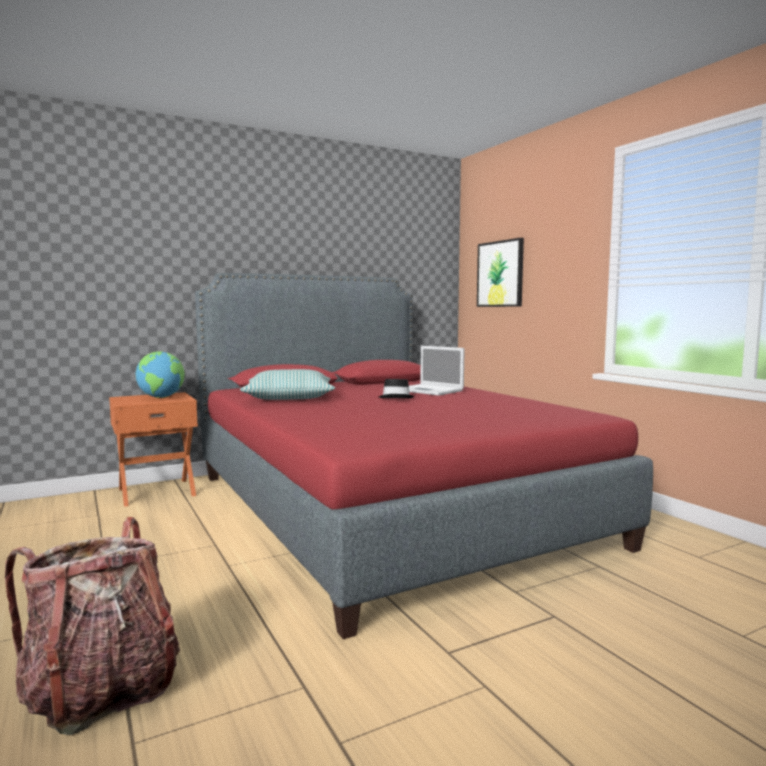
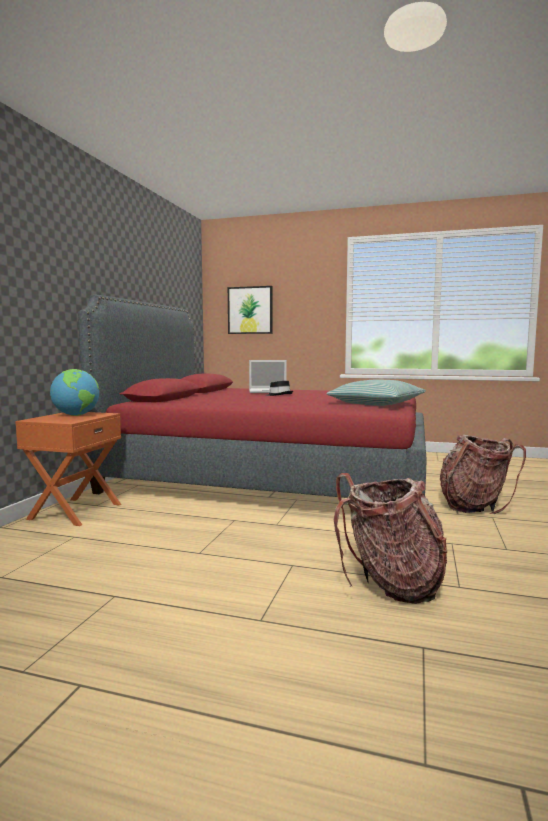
camera: 45 degrees left, 0 degrees up
pillow [240,369,335,400] -> pillow moved to [326,380,426,406]
none -> backpack [440,435,526,514]

